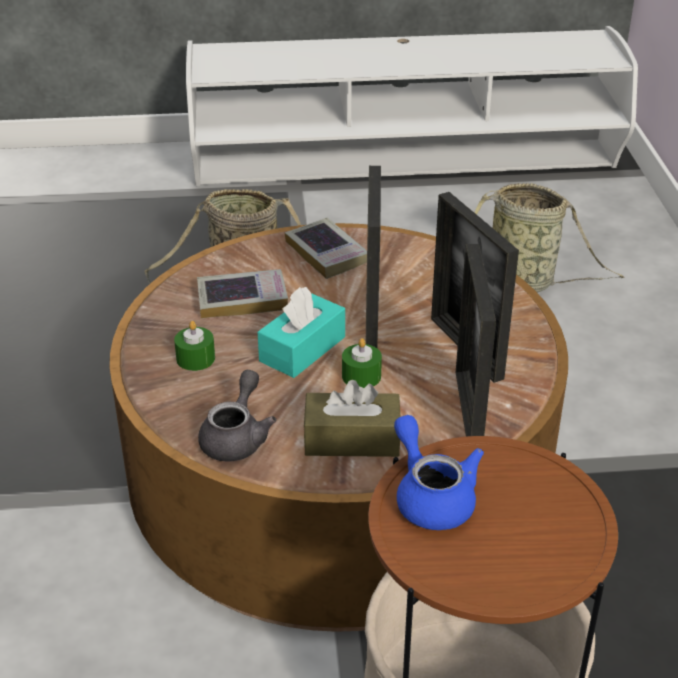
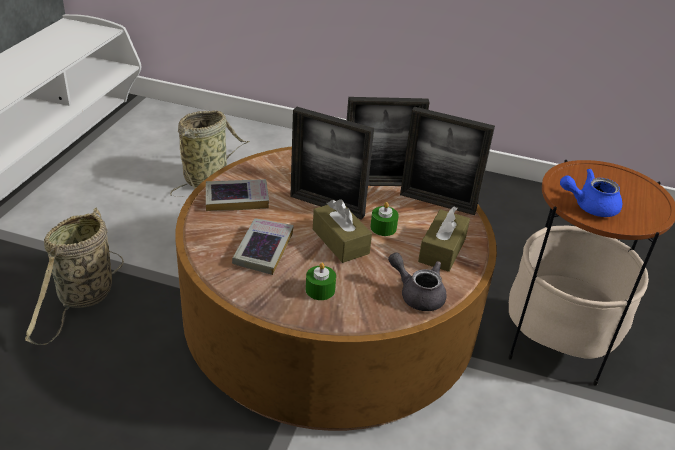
camera: 70 degrees left, 0 degrees up
turquoise tissue box [258,287,345,378] -> brown tissue box [313,199,372,263]

